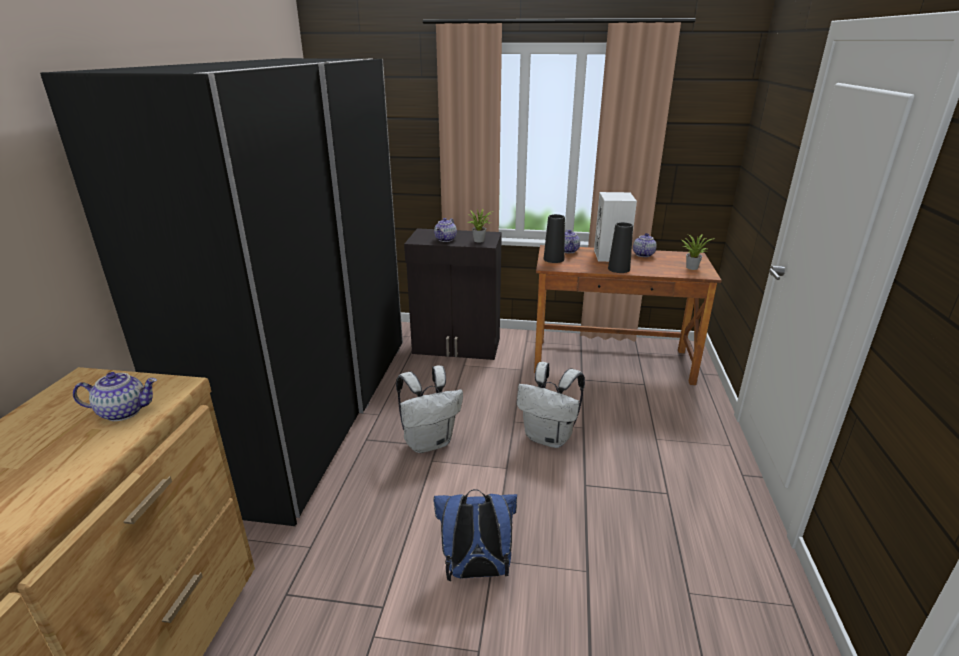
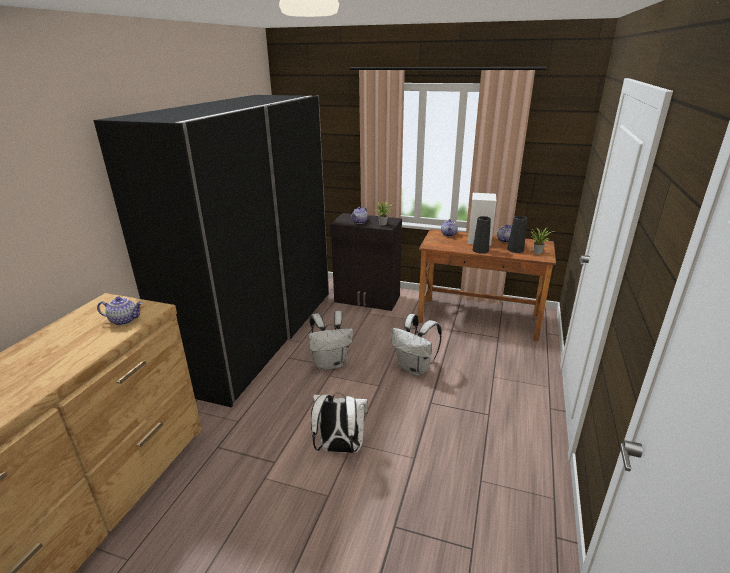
camera: 10 degrees right, 0 degrees up
blue backpack [433,489,517,581] -> white backpack [311,392,368,453]
black vase [544,214,565,263] -> black vase moved to [507,216,527,253]

